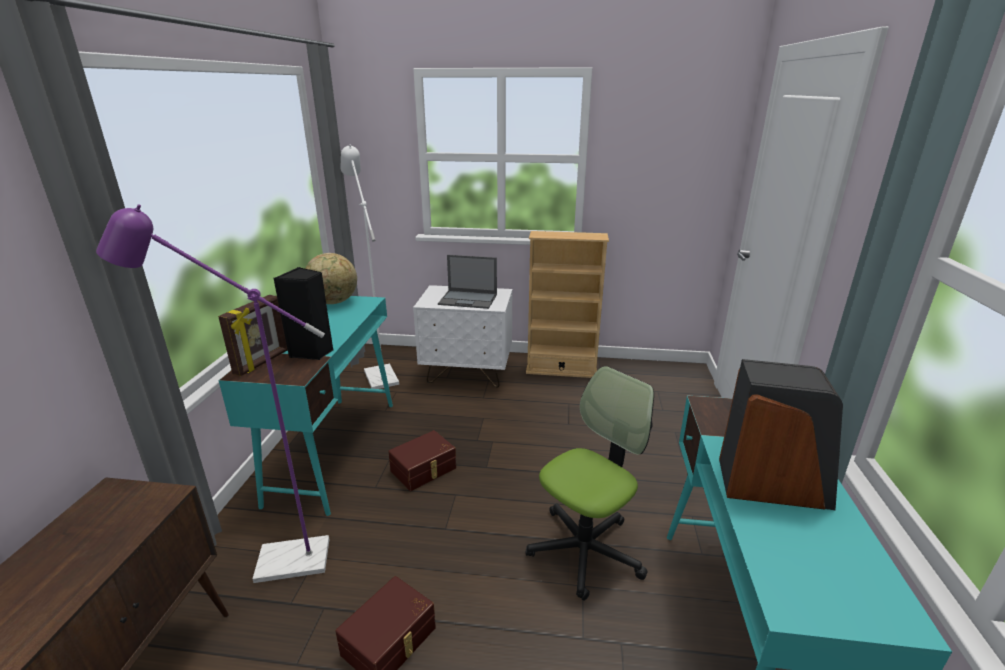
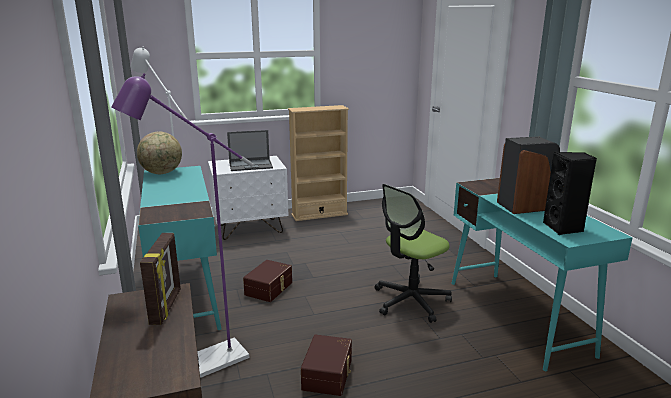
camera: 25 degrees left, 5 degrees down
picture frame [218,295,288,376] -> picture frame moved to [140,233,181,325]
black speaker [274,267,333,360] -> black speaker moved to [543,152,597,235]
office chair [526,366,654,601] -> office chair turned 150 degrees counterclockwise [375,184,452,323]

